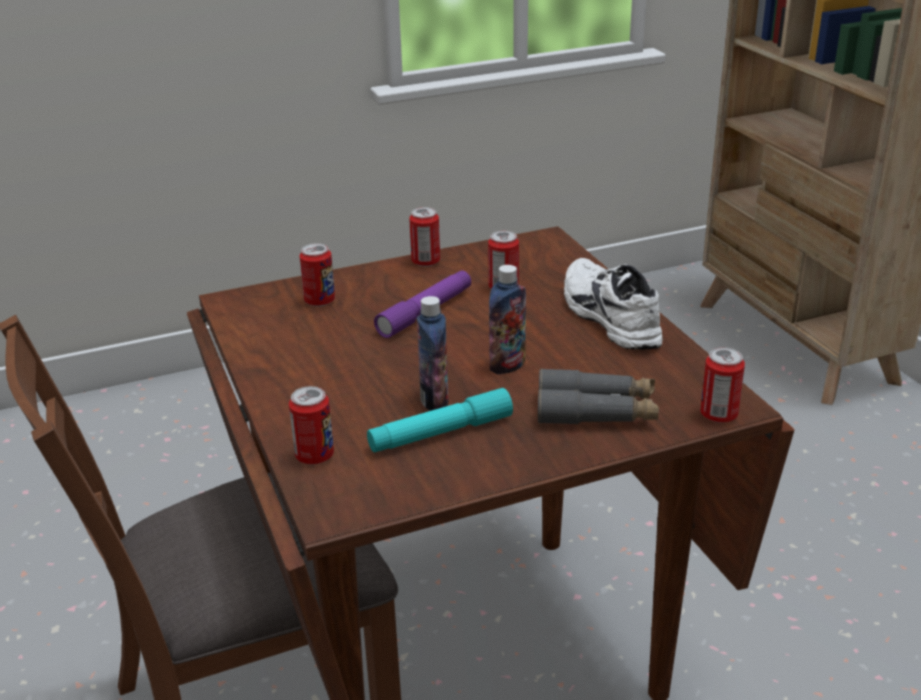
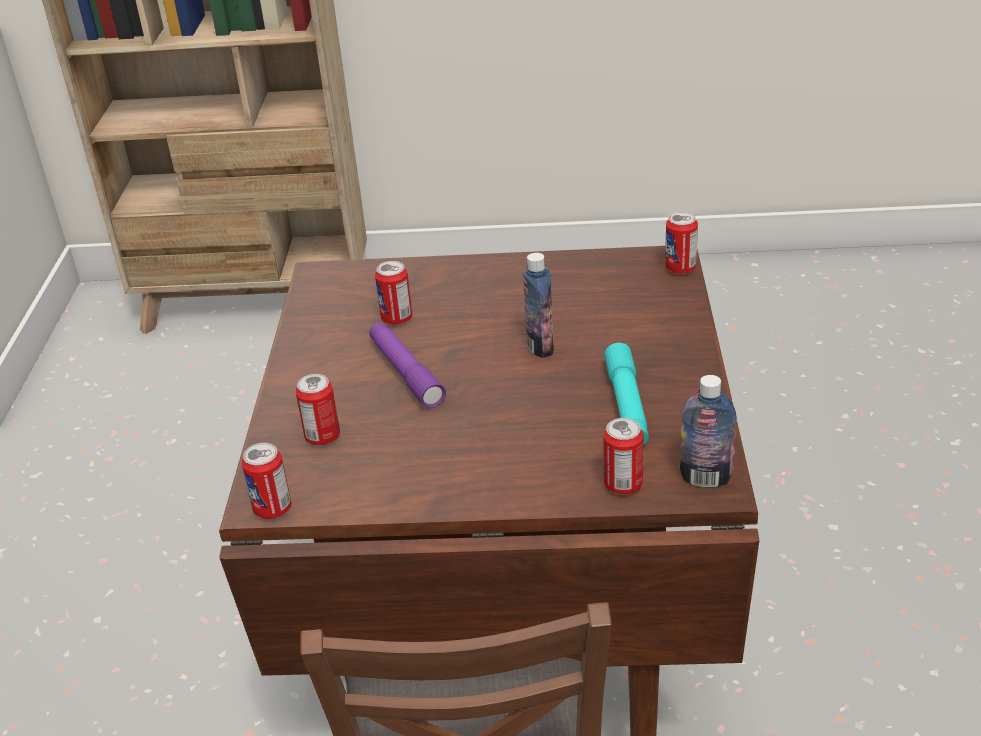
camera: 65 degrees left, 5 degrees up
can [409,207,440,267] -> can moved to [241,443,291,519]
bottle [417,296,449,411] -> bottle moved to [680,375,737,488]
grey binoculars [538,369,659,424] -> none
white shoe [564,258,663,350] -> none

